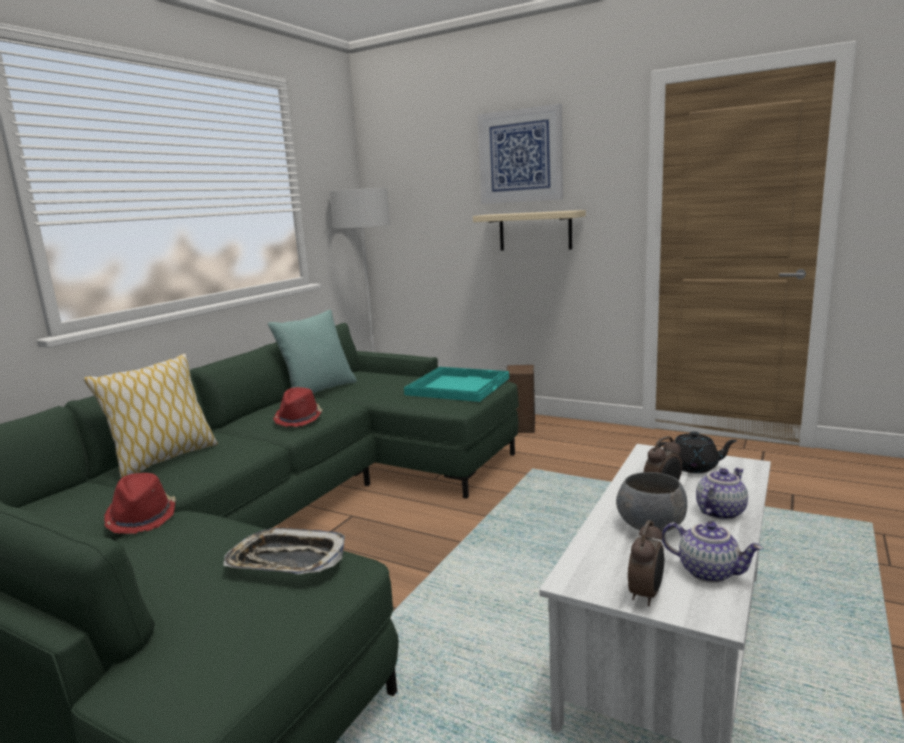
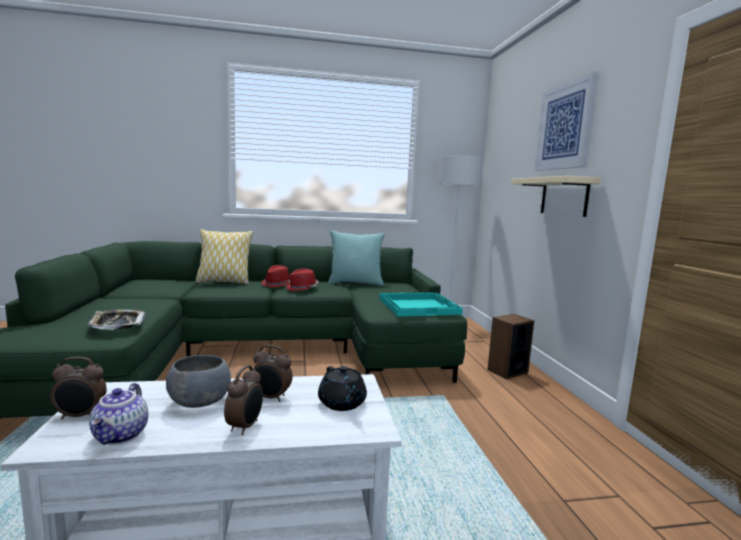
camera: 50 degrees right, 5 degrees down
red hat [104,473,176,534] -> red hat moved to [261,265,290,287]
teapot [696,468,748,520] -> alarm clock [224,365,263,435]

